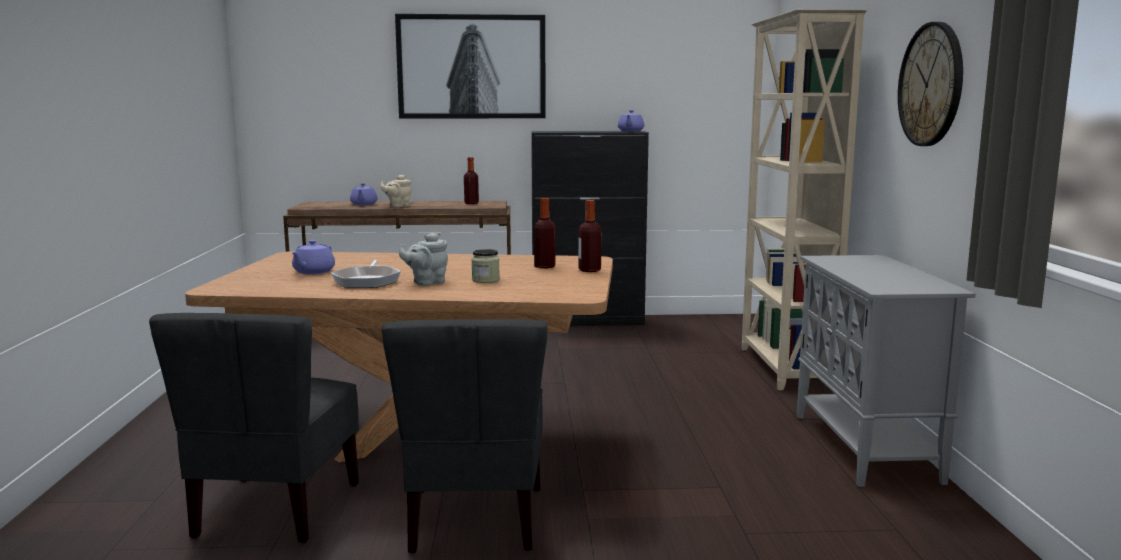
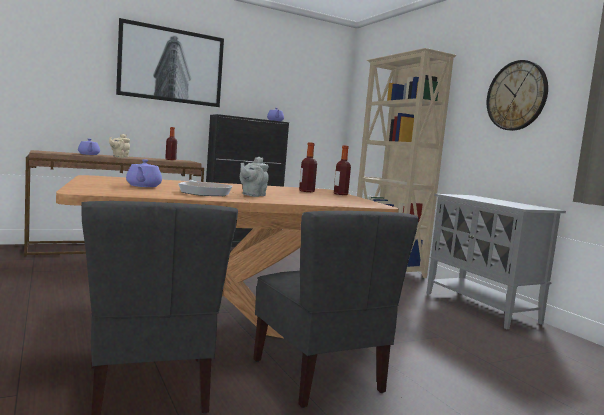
camera: 25 degrees left, 5 degrees down
jar [471,249,500,283] -> none

